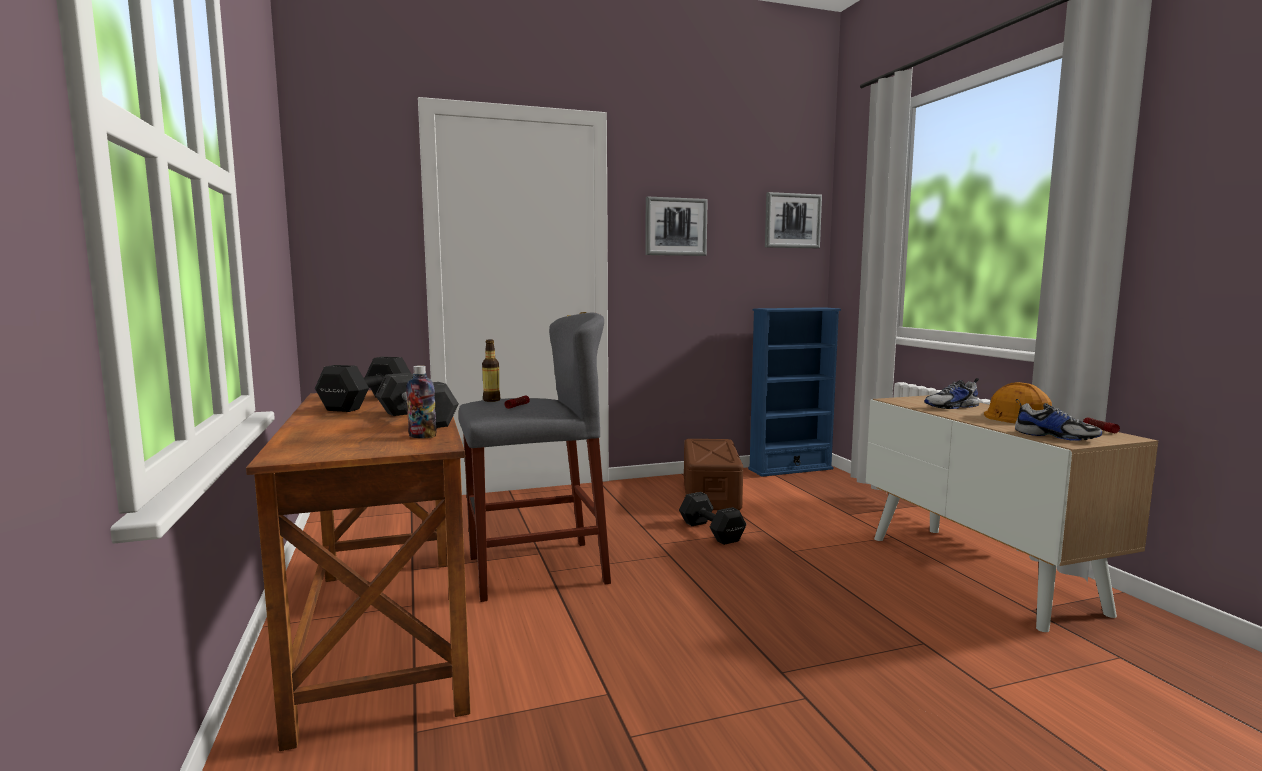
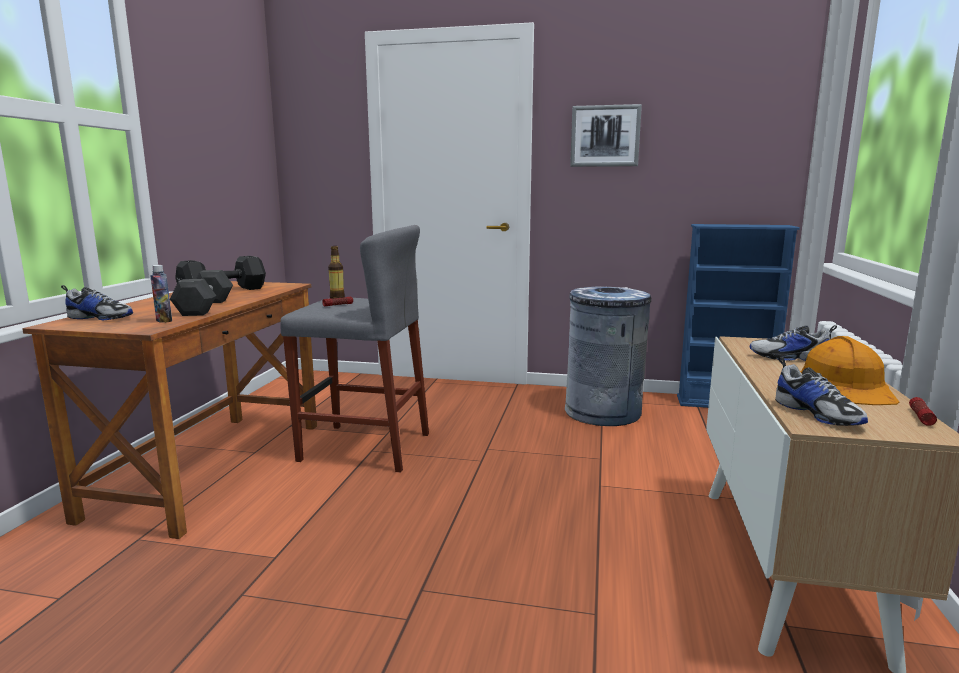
camera: 30 degrees right, 5 degrees up
black dumbbell [679,492,747,545] -> none
brown storage box [684,439,743,510] -> grey trash can [565,287,651,426]
picture [765,192,822,248] -> none
none -> shoe [61,285,133,320]

